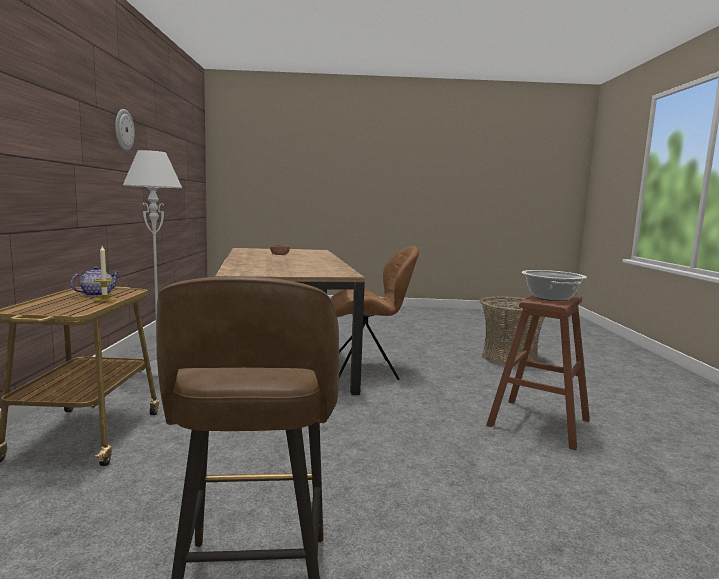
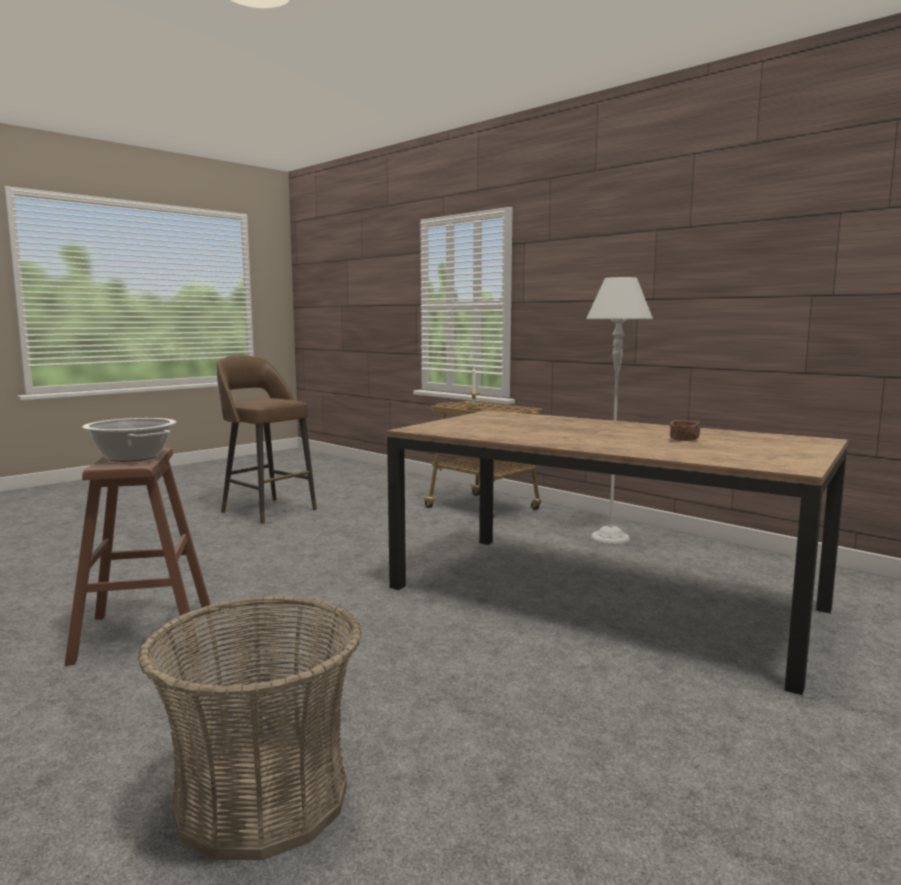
camera: 135 degrees right, 0 degrees up
teapot [71,266,120,297] -> none
wall clock [115,109,135,151] -> none
brown chair [330,246,419,380] -> none

